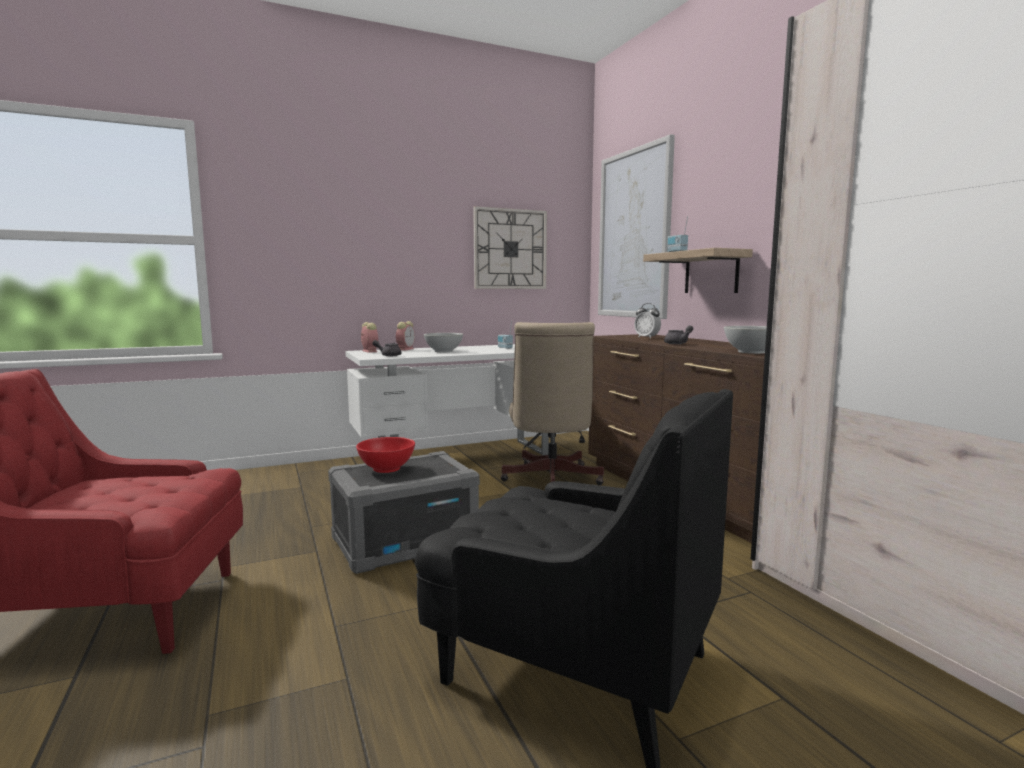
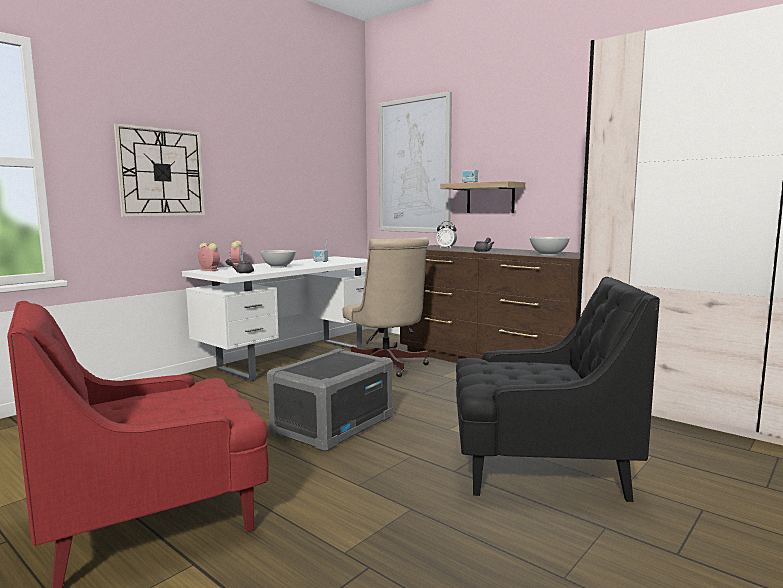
camera: 25 degrees left, 0 degrees up
red bowl [356,437,415,473] -> none
wall clock [473,206,547,289] -> wall clock moved to [114,123,205,217]

